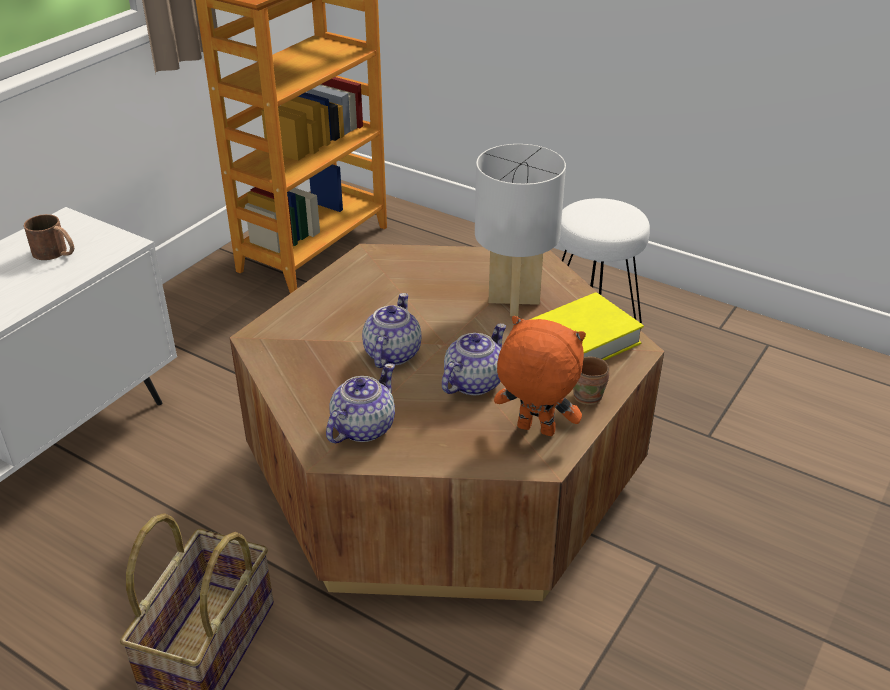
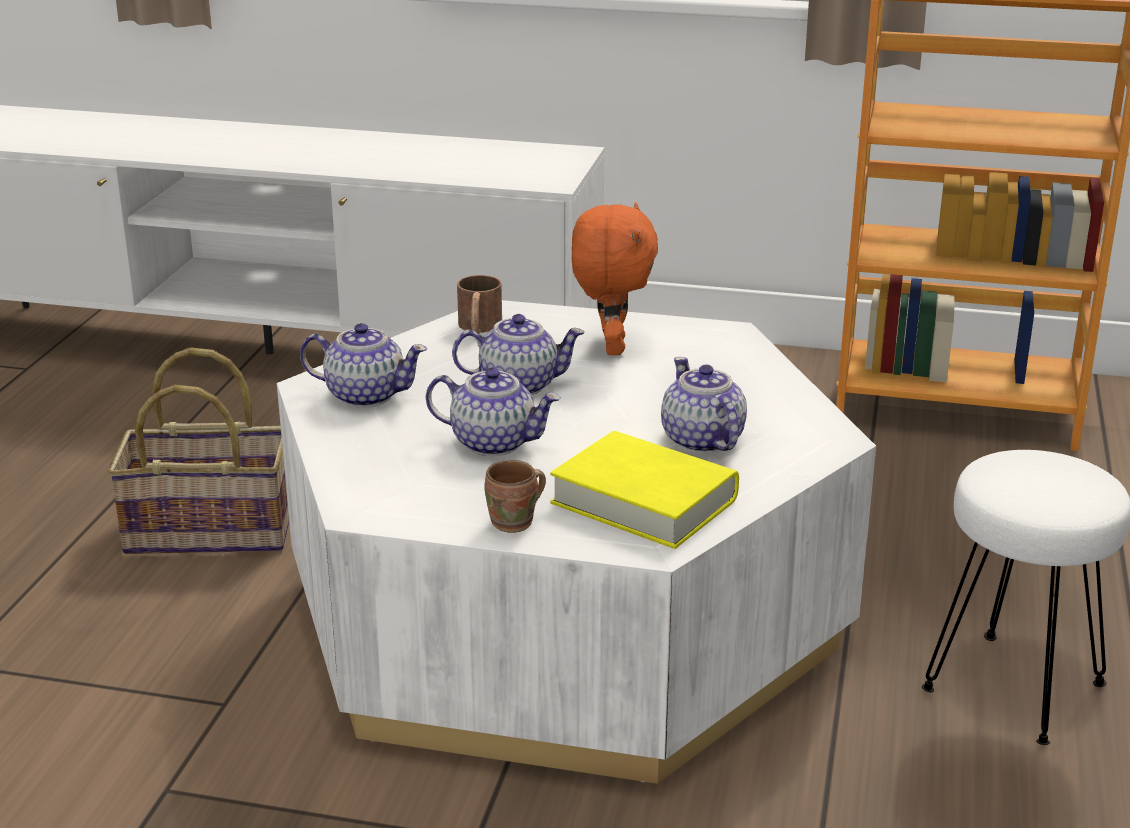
camera: 70 degrees right, 10 degrees down
brown mug [24,214,74,260] -> brown mug moved to [457,275,502,334]
brown coffee table [230,244,664,601] -> white coffee table [277,300,876,784]
white table lamp [475,144,566,316] -> teapot [661,357,747,453]
orange plush toy [494,316,586,436] -> orange plush toy moved to [572,202,658,355]

